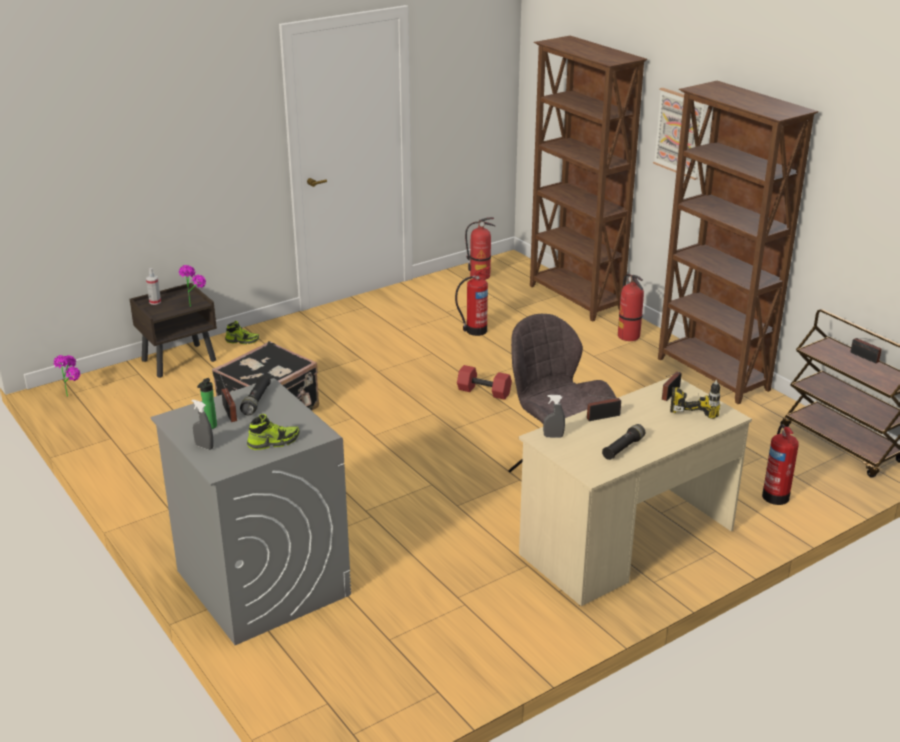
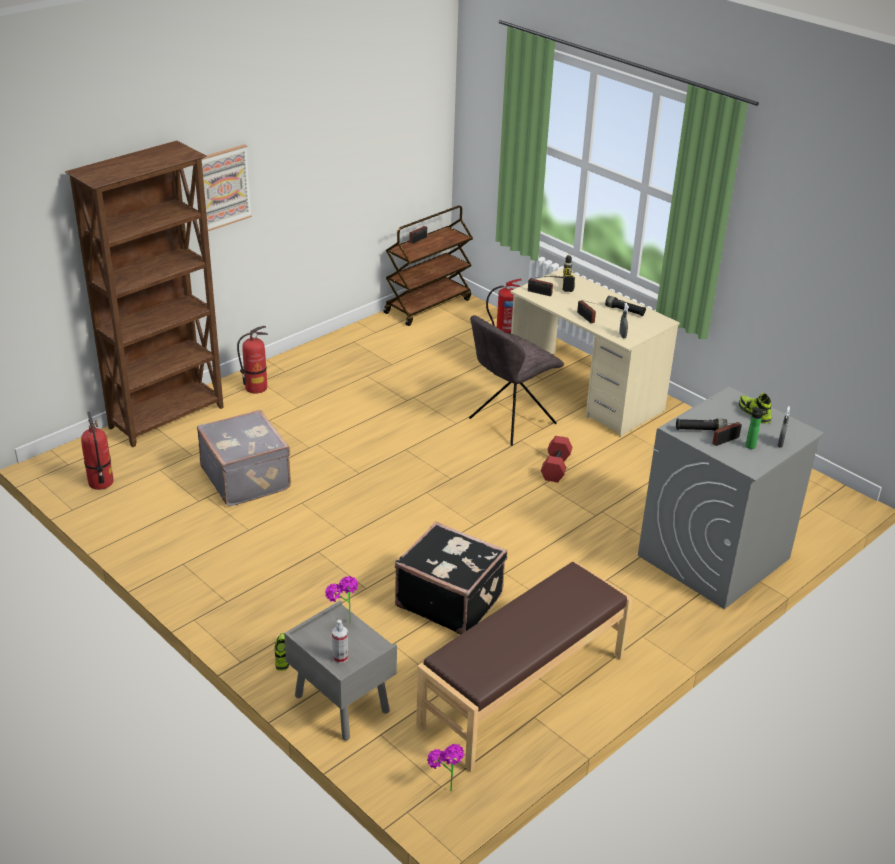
camera: 100 degrees left, 5 degrees up
brown nightstand [130,283,217,378] -> grey nightstand [284,600,397,740]
fire extinguisher [455,266,491,336] -> grey suitcase [197,410,291,506]
red dumbbell [457,365,512,400] -> red dumbbell moved to [541,436,572,482]
brown bookcase [658,81,818,404] -> none
none -> brown bench [416,562,632,772]

